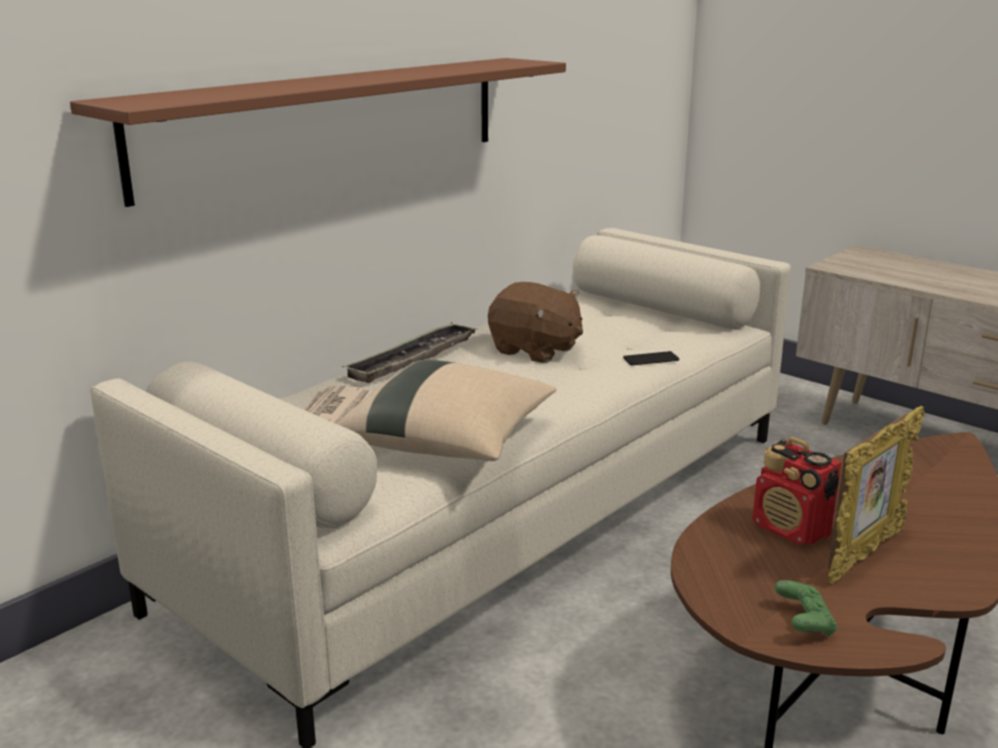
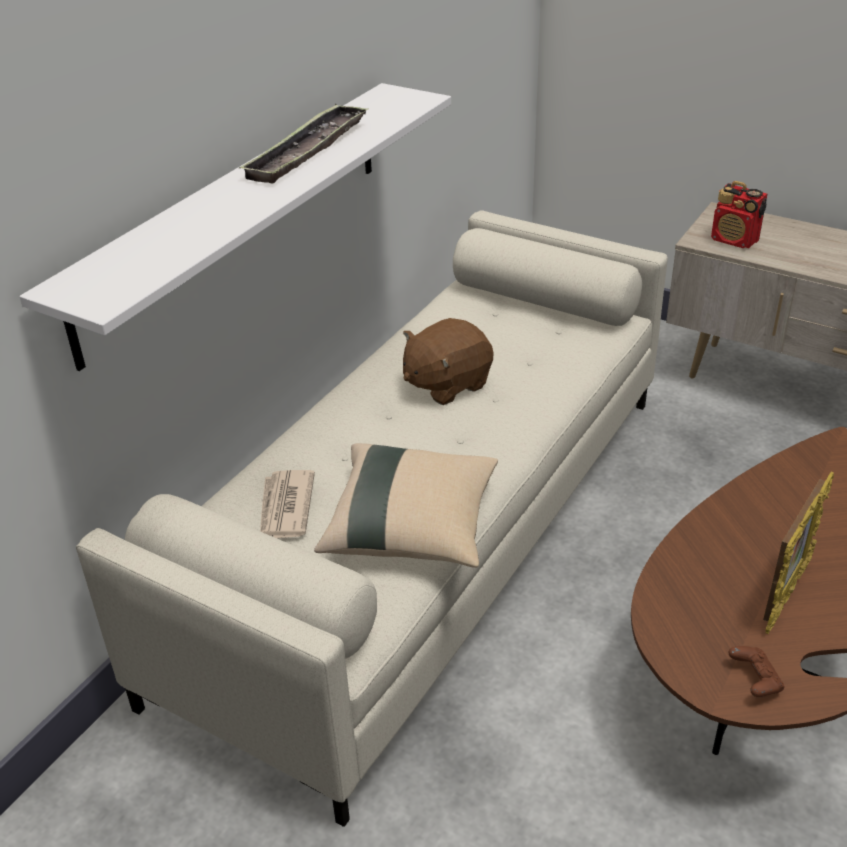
camera: 10 degrees left, 15 degrees up
brown shelf [70,58,566,207] -> white shelf [19,83,451,371]
tray [342,322,477,383] -> tray moved to [239,104,369,183]
brown plush toy [488,282,583,363] -> brown plush toy turned 120 degrees clockwise [403,318,494,405]
phone [623,351,679,366] -> none
radio [753,437,841,545] -> radio moved to [711,181,767,248]
green game controller [775,580,837,637] -> brown game controller [729,646,784,697]

